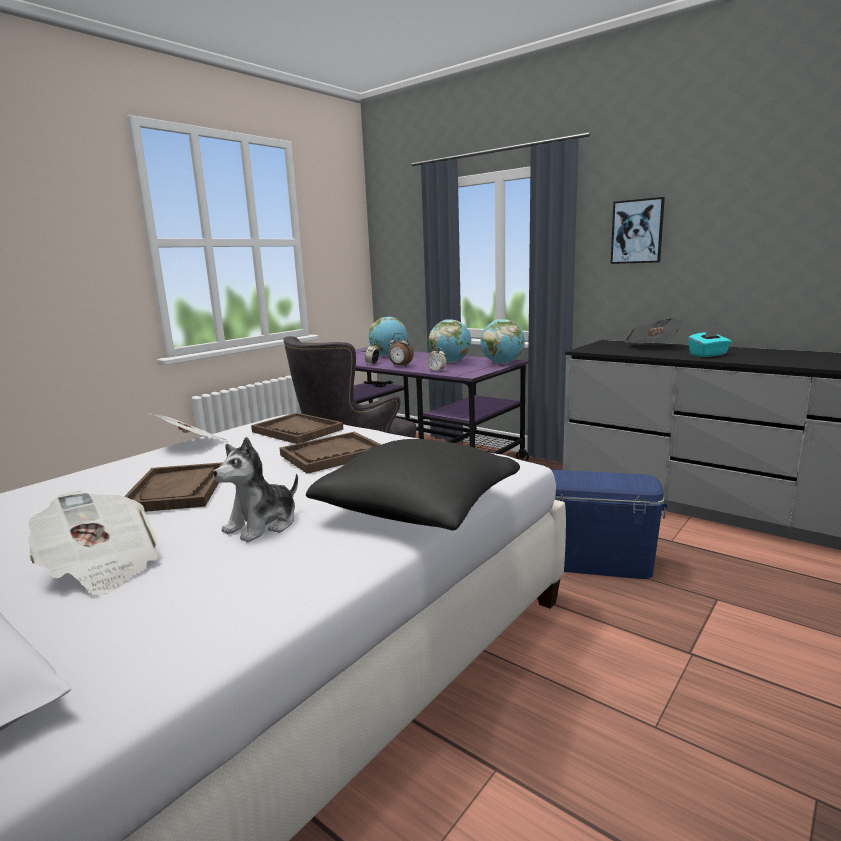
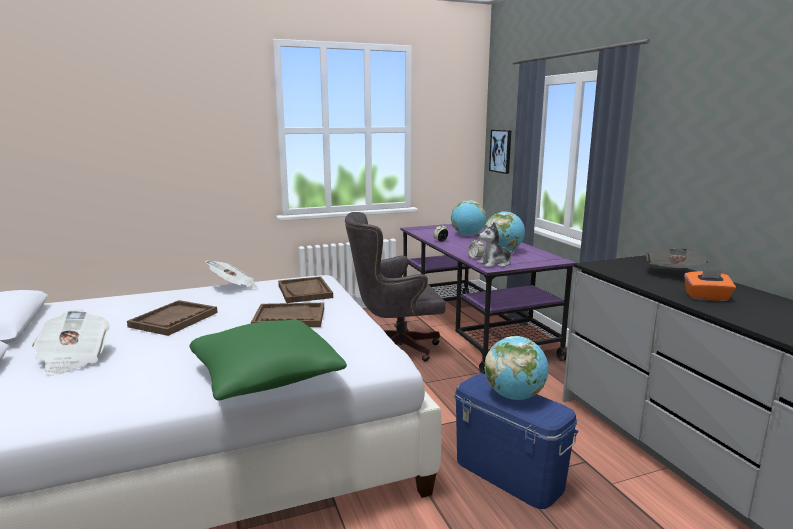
camera: 30 degrees right, 0 degrees up
plush toy [213,437,298,543] -> plush toy moved to [477,222,515,268]
black pillow [306,439,520,531] -> green pillow [189,320,347,401]
alarm clock [388,333,414,366] -> none
globe [481,319,525,364] -> globe moved to [485,336,549,400]
picture [611,197,665,264] -> picture moved to [489,130,511,174]
turquoise tissue box [688,327,732,357] -> orange tissue box [684,268,736,301]

